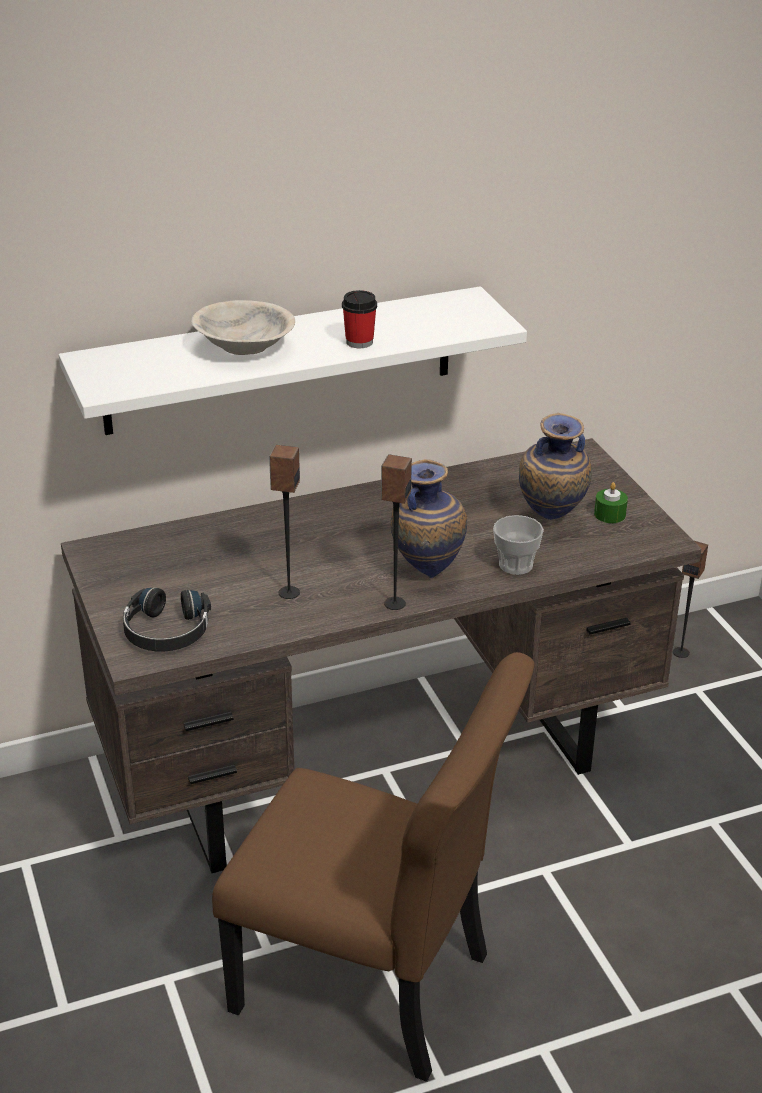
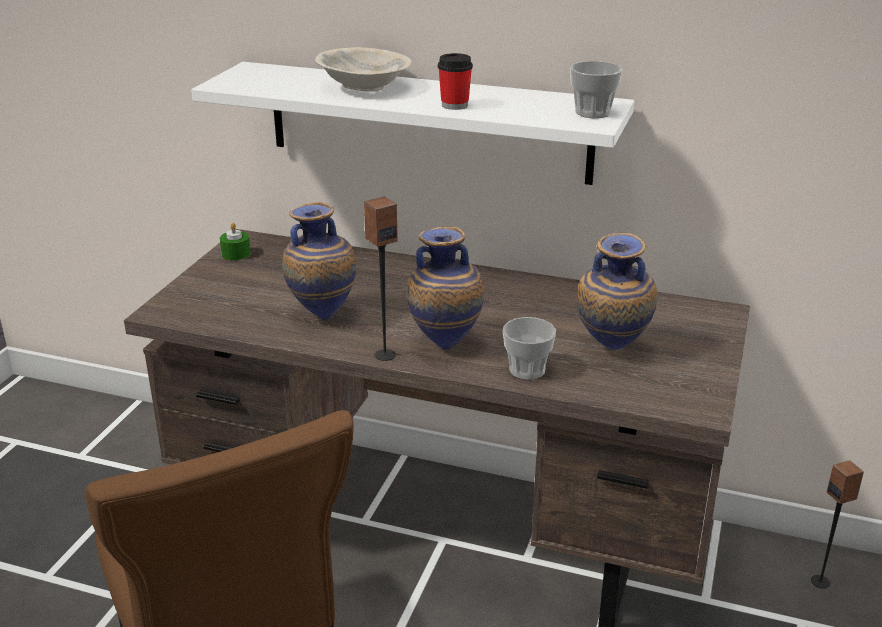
camera: 40 degrees right, 5 degrees down
black headphones [123,588,211,651] -> none
speaker [269,445,300,599] -> vase [282,202,357,321]
green candle [594,482,628,523] -> green candle moved to [220,223,251,260]
none -> cup [570,61,623,118]

